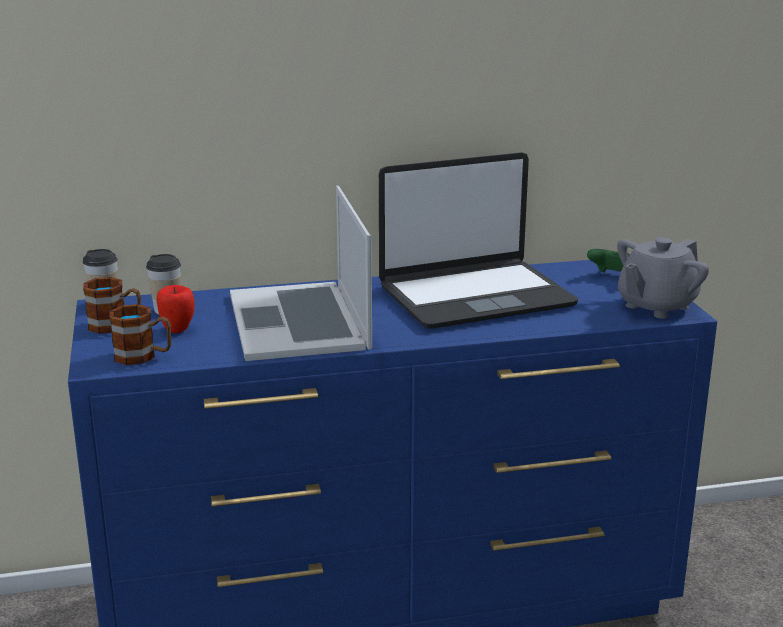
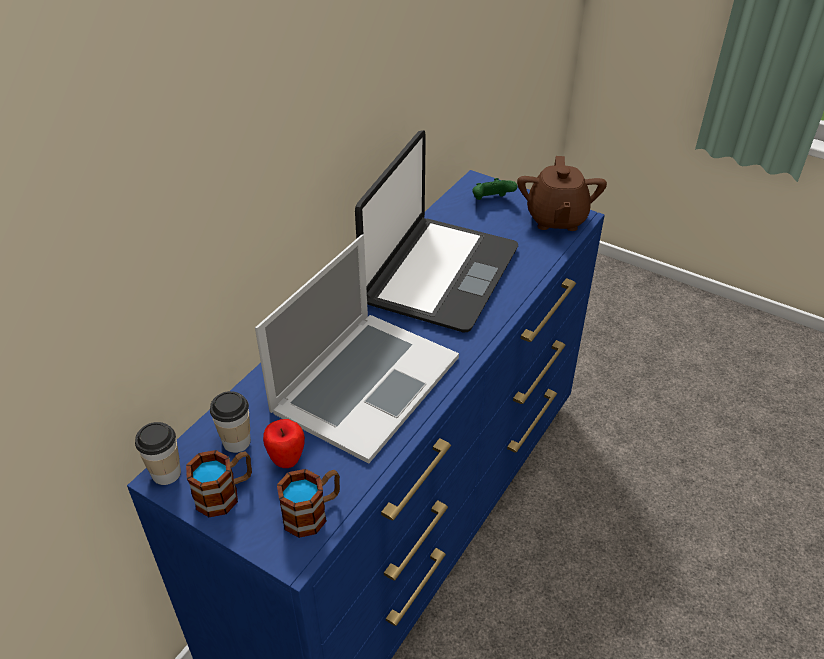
camera: 45 degrees left, 20 degrees up
laptop [230,185,372,361] -> laptop turned 90 degrees counterclockwise [255,234,459,464]
grey teapot [617,238,709,319] -> brown teapot [517,156,607,231]

